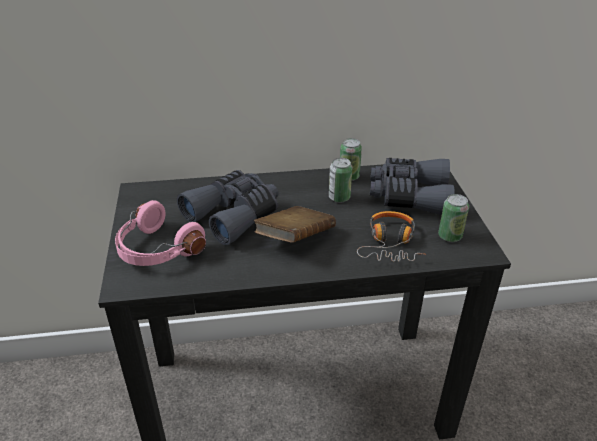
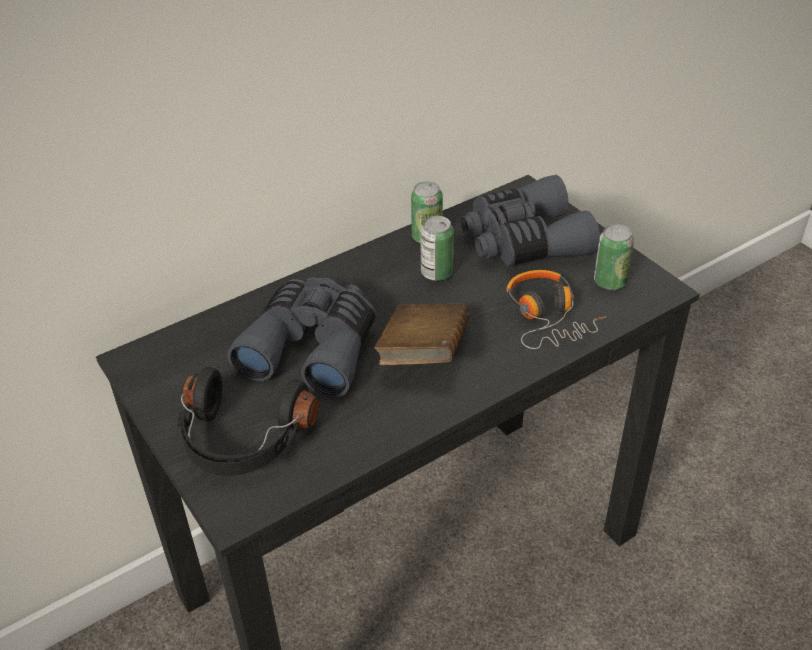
camera: 25 degrees left, 5 degrees up
pink headphones [115,200,206,266] -> black headphones [177,367,319,476]

